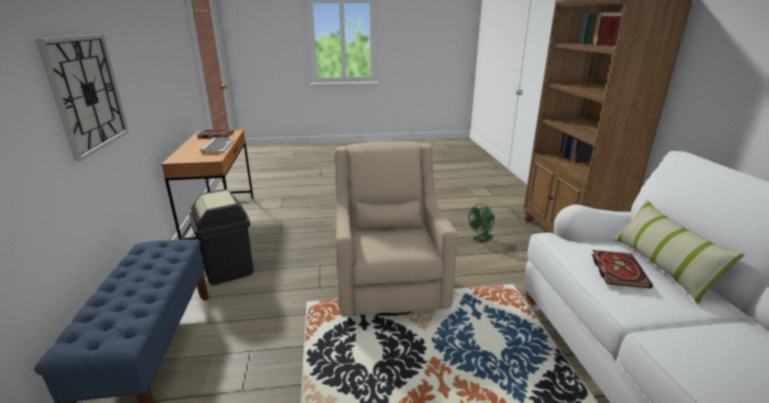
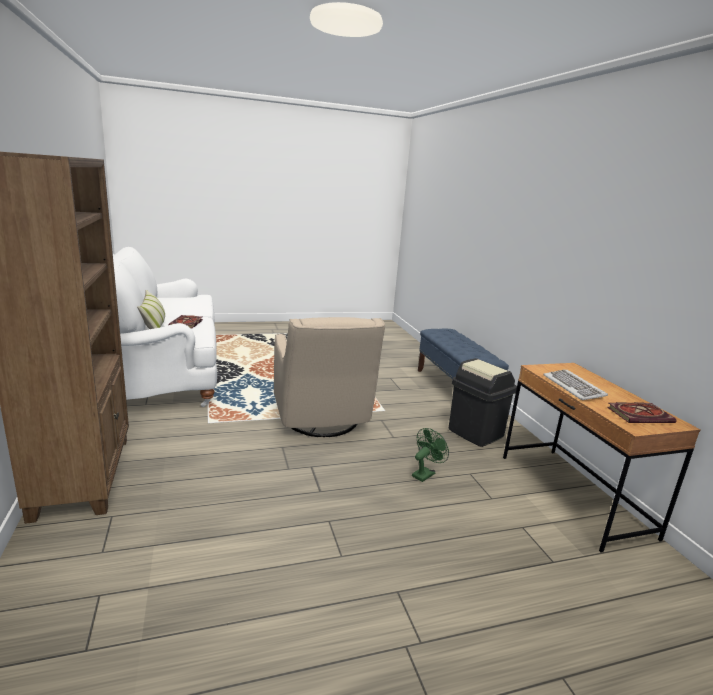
camera: 170 degrees right, 5 degrees down
wall clock [35,34,129,161] -> none
green fan [468,204,495,243] -> green fan moved to [412,428,449,482]

